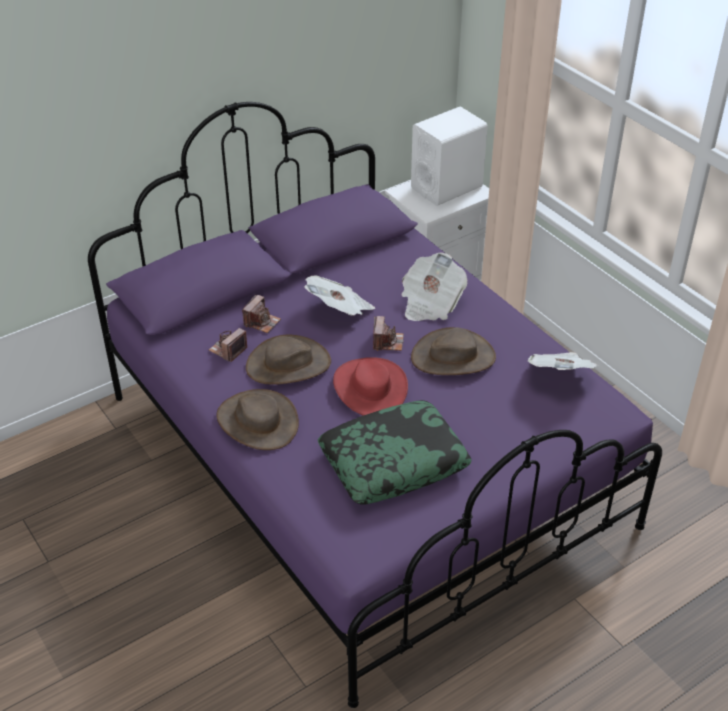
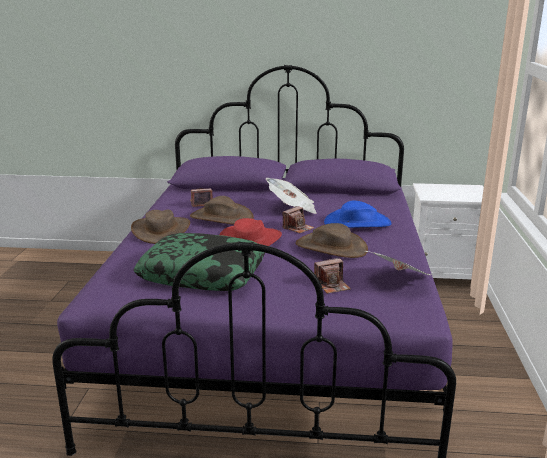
camera: 40 degrees right, 20 degrees down
camera [242,294,281,333] -> camera moved to [314,258,351,294]
newspaper [401,252,468,321] -> blue hat [324,201,392,228]
white speaker [411,106,488,206] -> none

